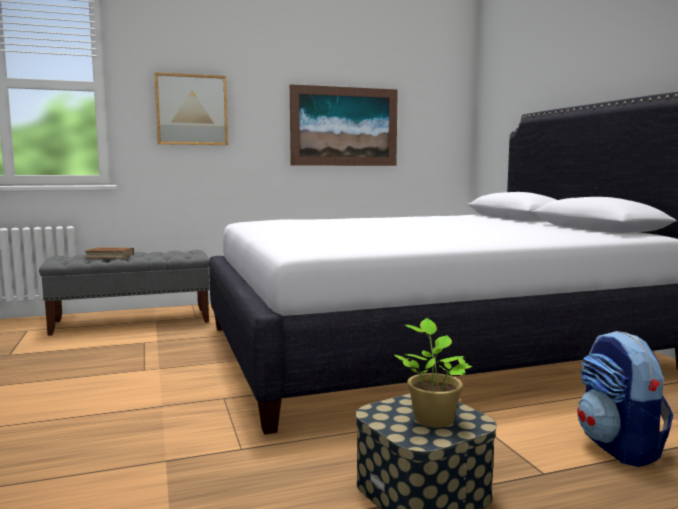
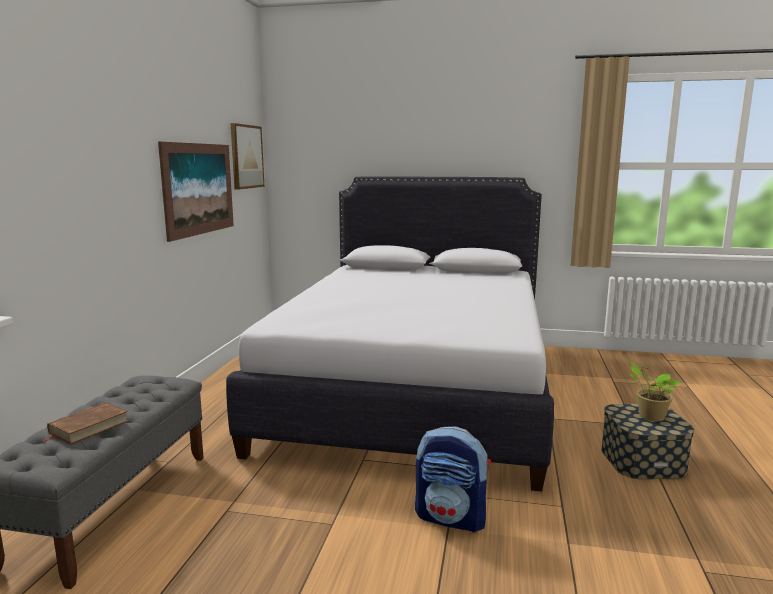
camera: 60 degrees left, 5 degrees up
picture [154,72,228,145] -> picture moved to [230,123,264,190]
backpack [578,331,673,467] -> backpack moved to [415,426,491,533]

